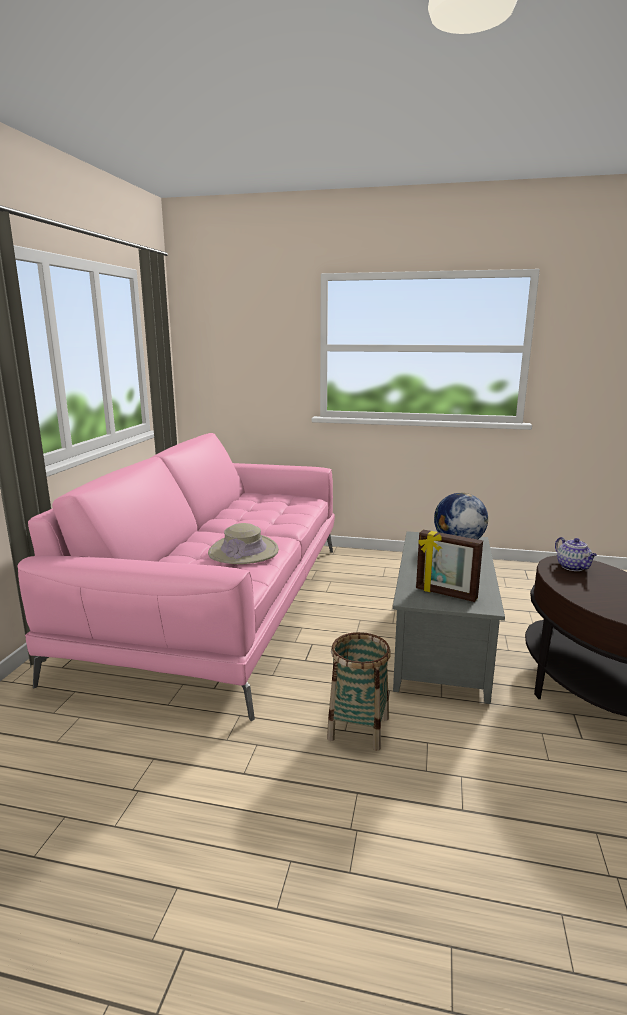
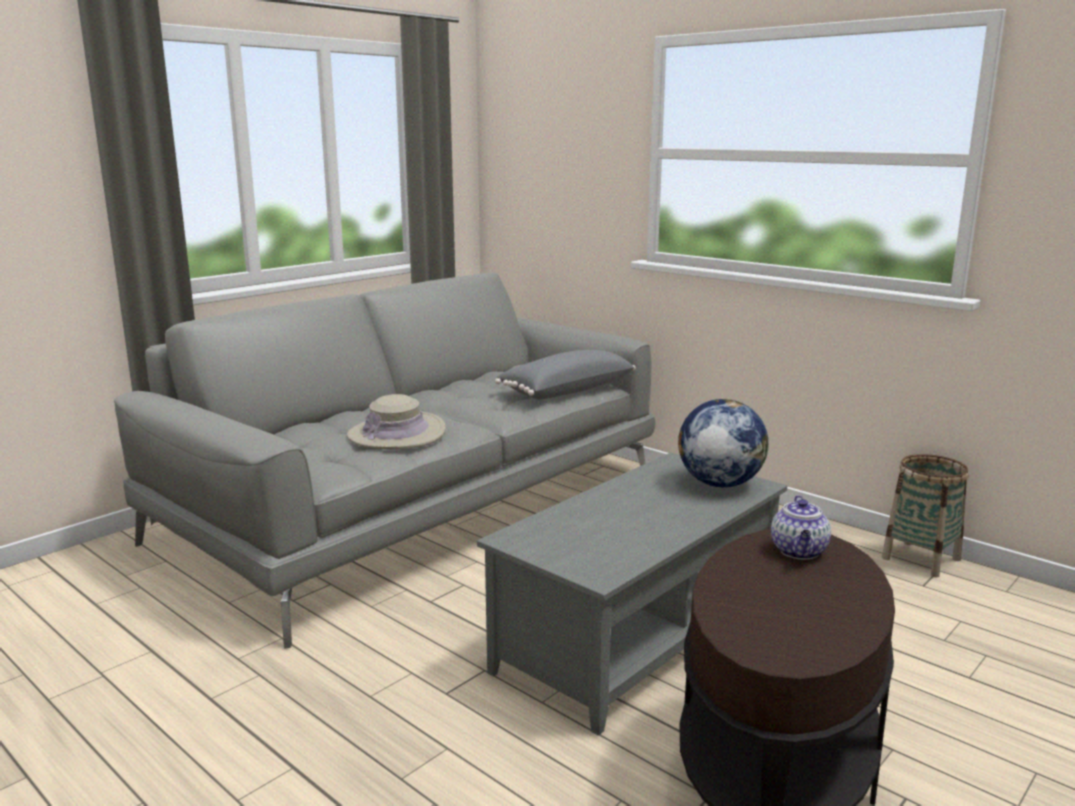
camera: 30 degrees right, 0 degrees up
pink sofa [17,433,335,721] -> grey sofa [114,272,655,649]
basket [327,632,391,751] -> basket moved to [882,454,969,577]
picture frame [416,530,483,602] -> none
none -> grey pillow [495,350,636,399]

